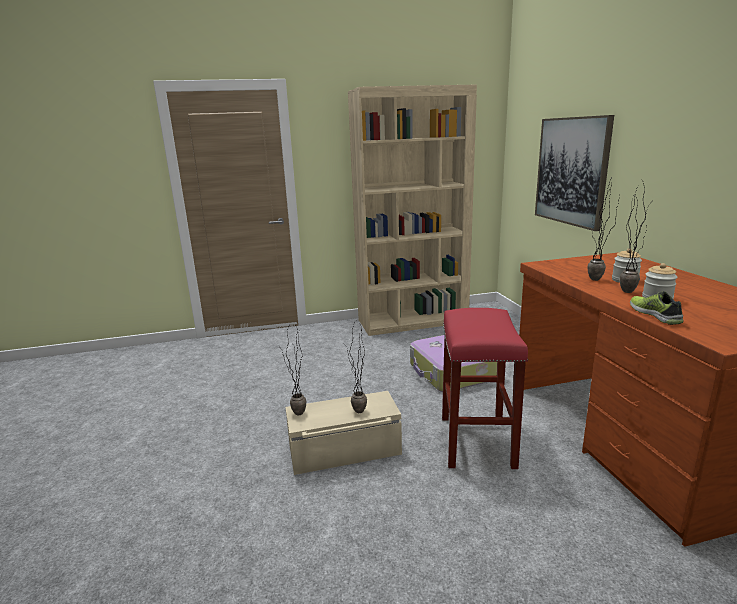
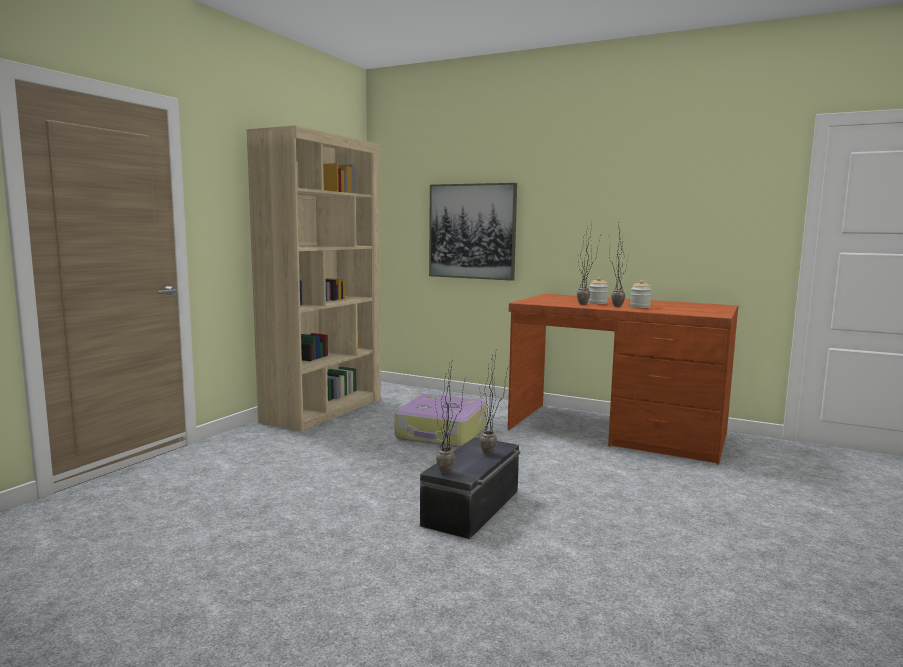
camera: 50 degrees left, 10 degrees down
beige storage box [285,391,402,475] -> black storage box [420,437,520,539]
red stool [442,308,528,469] -> none
shoe [630,291,684,325] -> none

